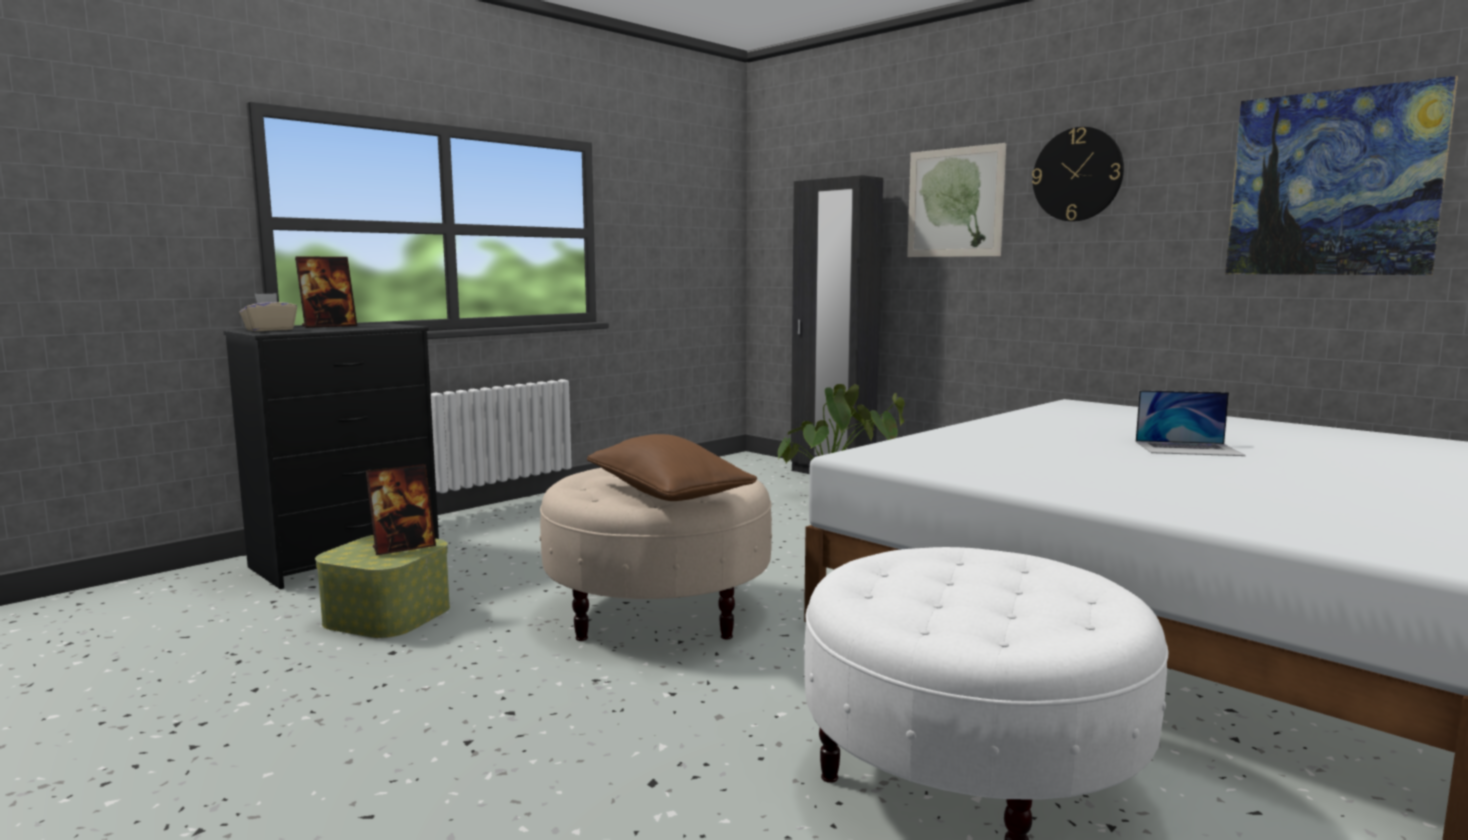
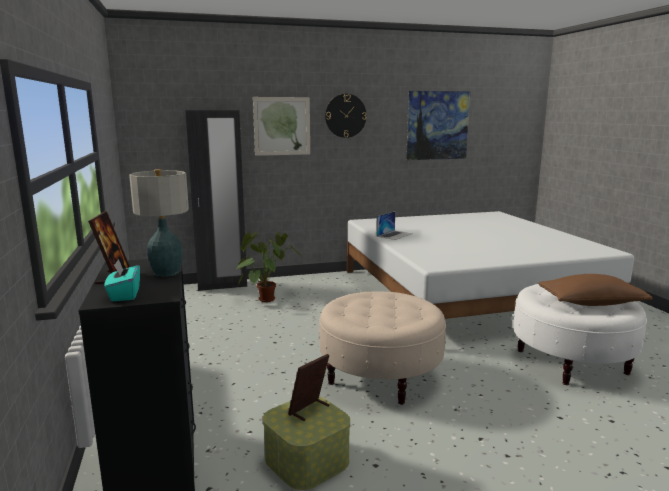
camera: 60 degrees left, 5 degrees up
beige tissue box [239,293,297,331] -> turquoise tissue box [104,259,140,301]
picture frame [366,464,436,555] -> picture frame turned 135 degrees counterclockwise [288,354,329,421]
brown pillow [587,434,757,501] -> brown pillow moved to [538,274,653,306]
laptop [1136,390,1246,456] -> laptop moved to [377,211,412,240]
none -> table lamp [129,169,189,277]

